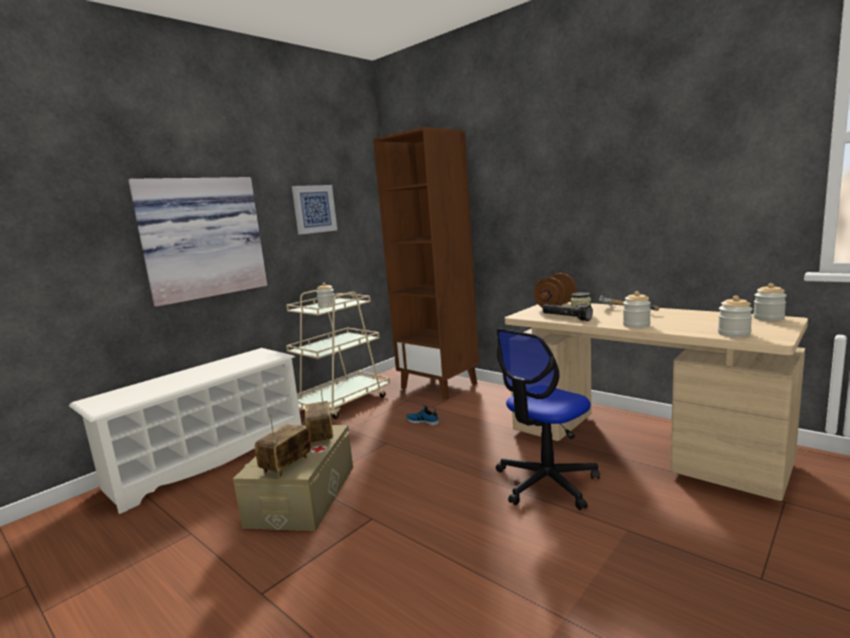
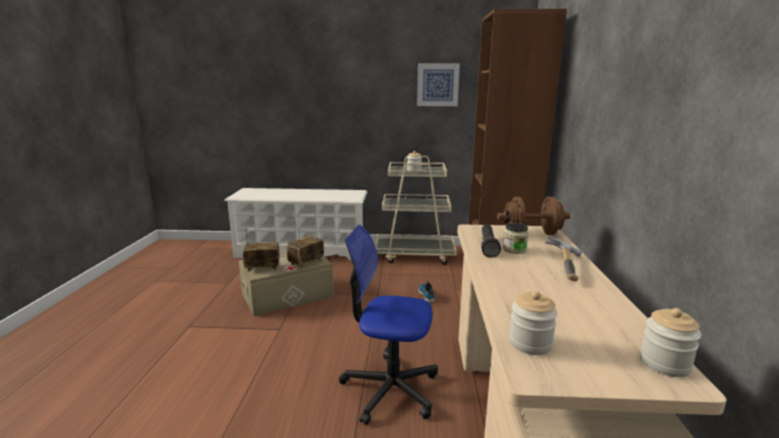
camera: 50 degrees right, 5 degrees up
picture [128,177,267,307] -> none
jar [623,291,651,328] -> none

